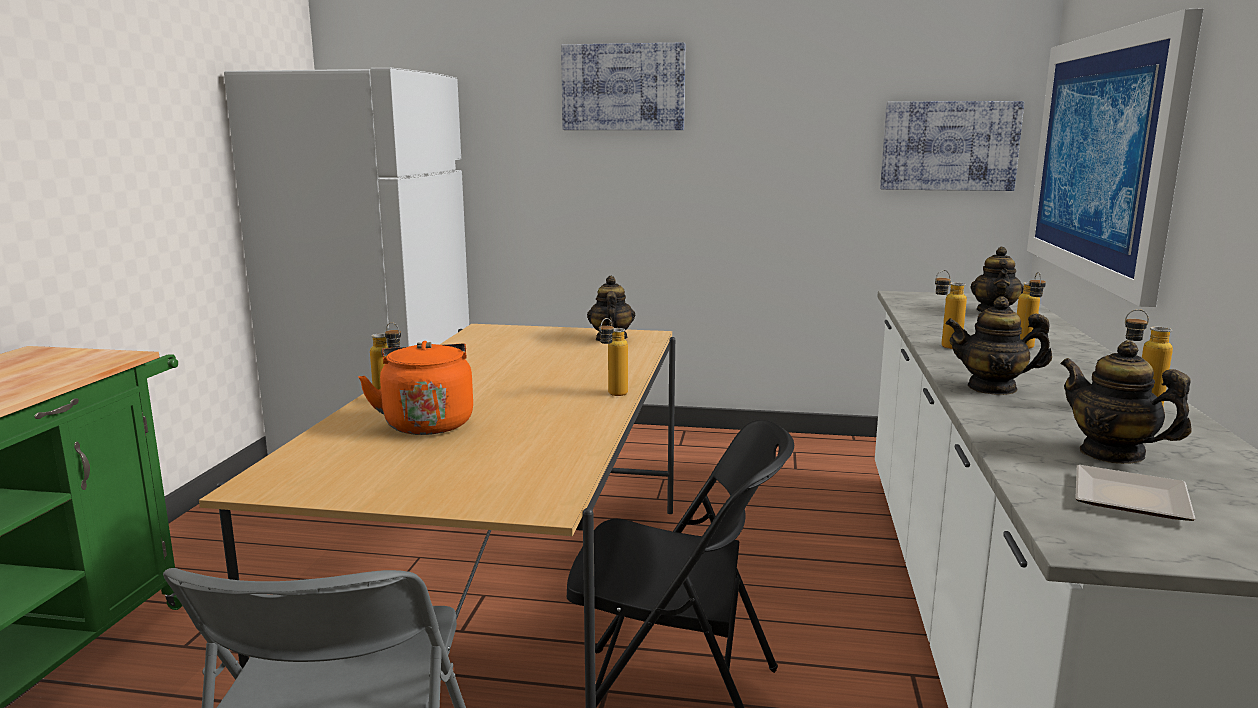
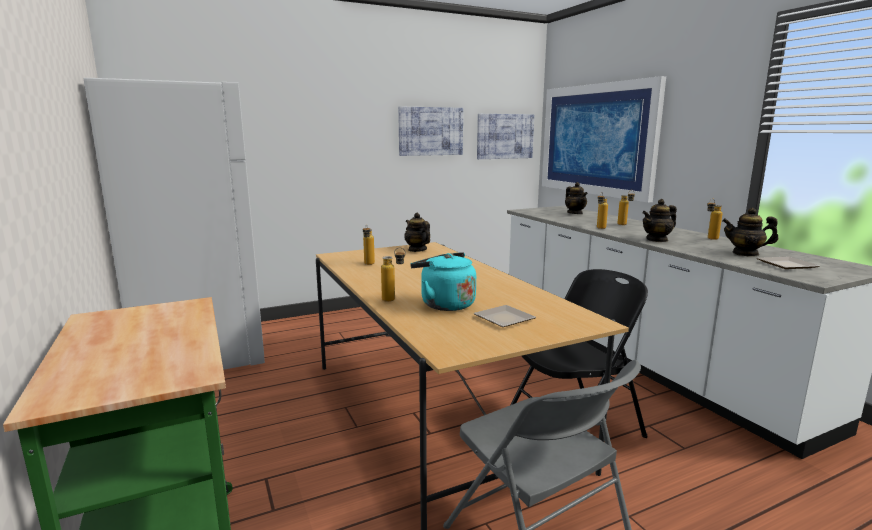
camera: 35 degrees left, 0 degrees up
orange kettle [358,341,473,435] -> turquoise kettle [410,252,476,311]
picture [561,42,685,130] -> picture moved to [398,106,463,156]
bottle [599,318,628,396] -> bottle moved to [363,224,375,265]
none -> plate [474,305,536,327]

